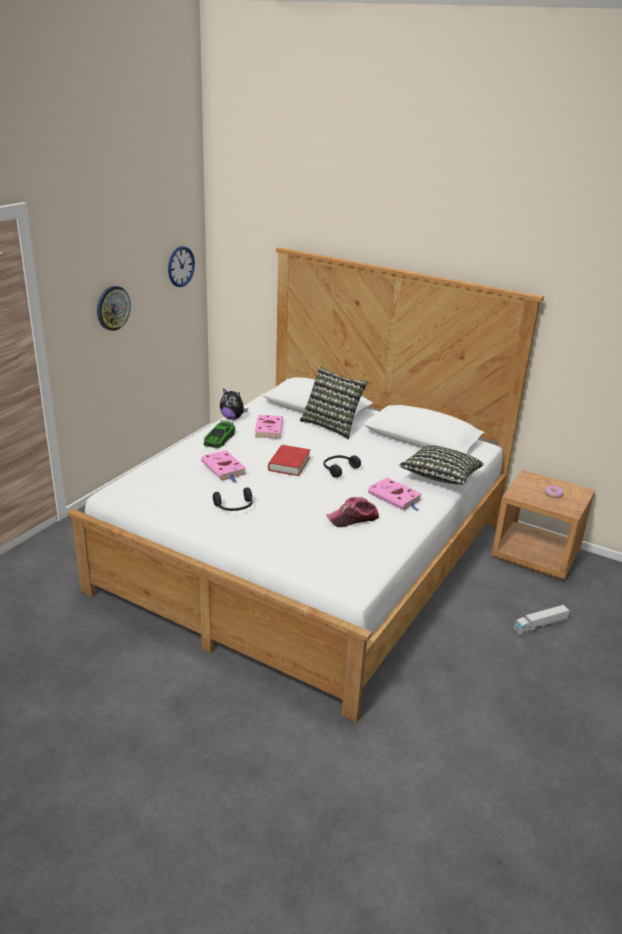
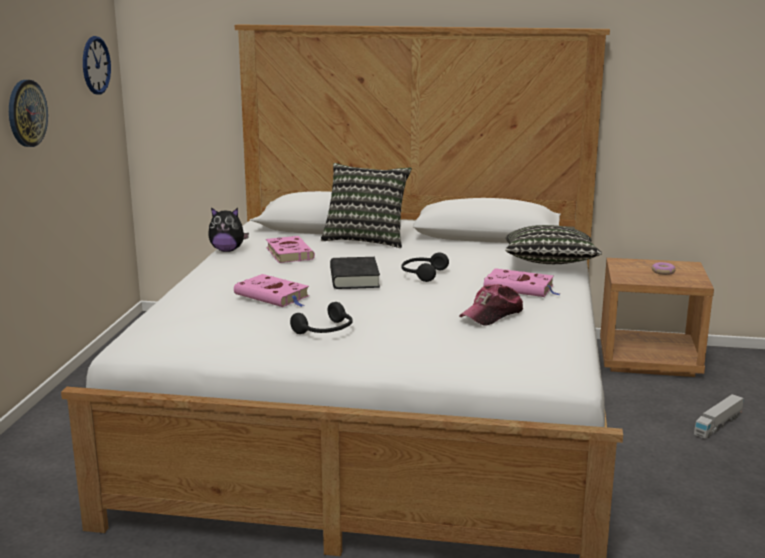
camera: 20 degrees left, 10 degrees down
toy car [203,420,235,448] -> none
red book [268,445,310,476] -> black book [330,257,380,289]

